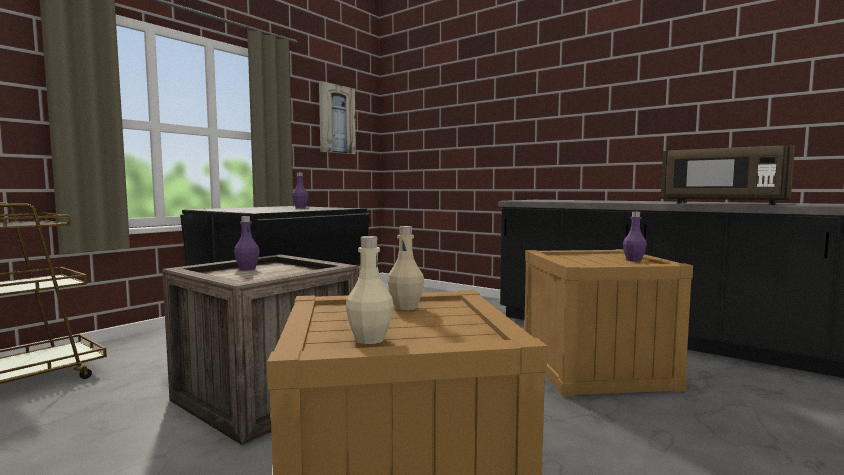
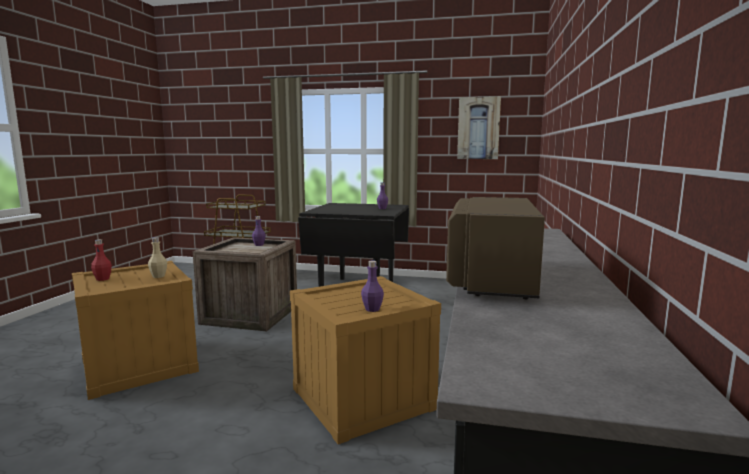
camera: 65 degrees right, 5 degrees up
beige bottle [346,236,393,344] -> red bottle [91,239,112,281]

